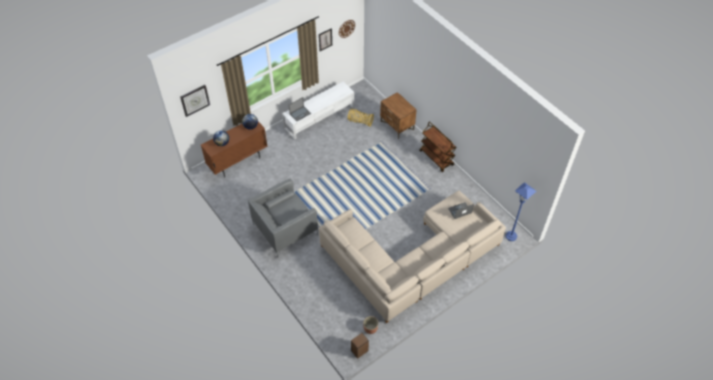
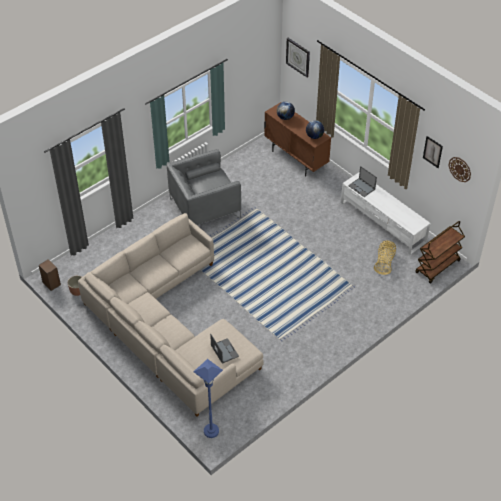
camera: 85 degrees right, 5 degrees down
grey armchair [248,179,318,257] -> grey armchair turned 75 degrees counterclockwise [167,149,241,225]
brown nightstand [380,92,416,139] -> none
brown cart [419,122,457,172] -> brown cart moved to [415,221,465,284]

